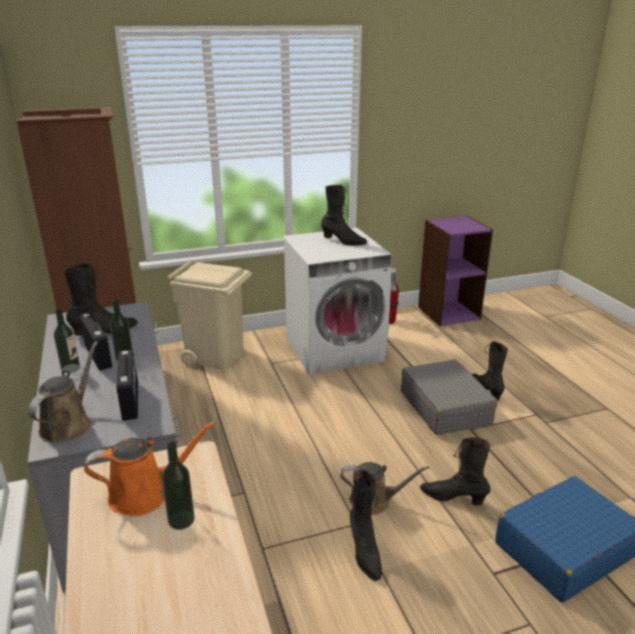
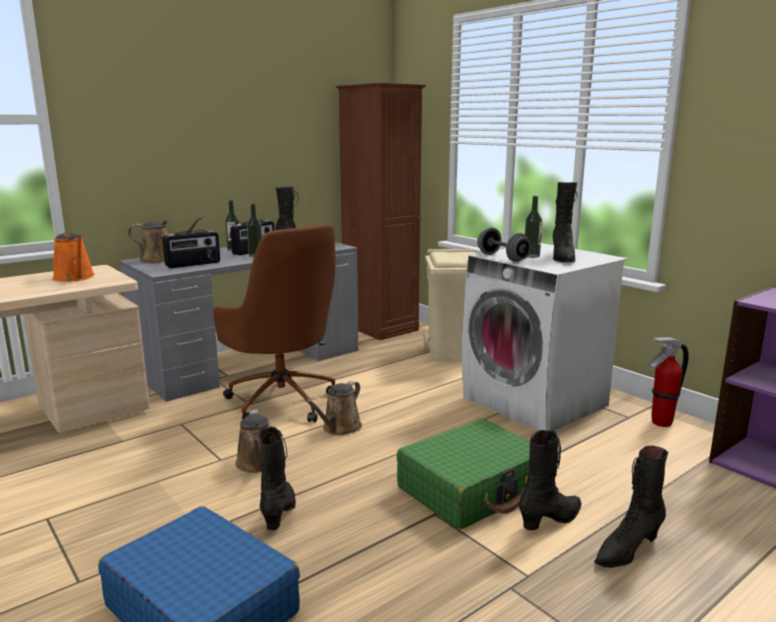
camera: 70 degrees right, 10 degrees down
bottle [162,441,195,530] -> bottle moved to [525,196,542,258]
black boot [350,469,382,581] -> black boot moved to [594,446,668,568]
grey suitcase [401,360,497,435] -> green suitcase [397,418,530,530]
none -> brown office chair [214,224,335,422]
none -> brown watering can [305,381,362,435]
none -> grey dumbbell [477,228,531,262]

